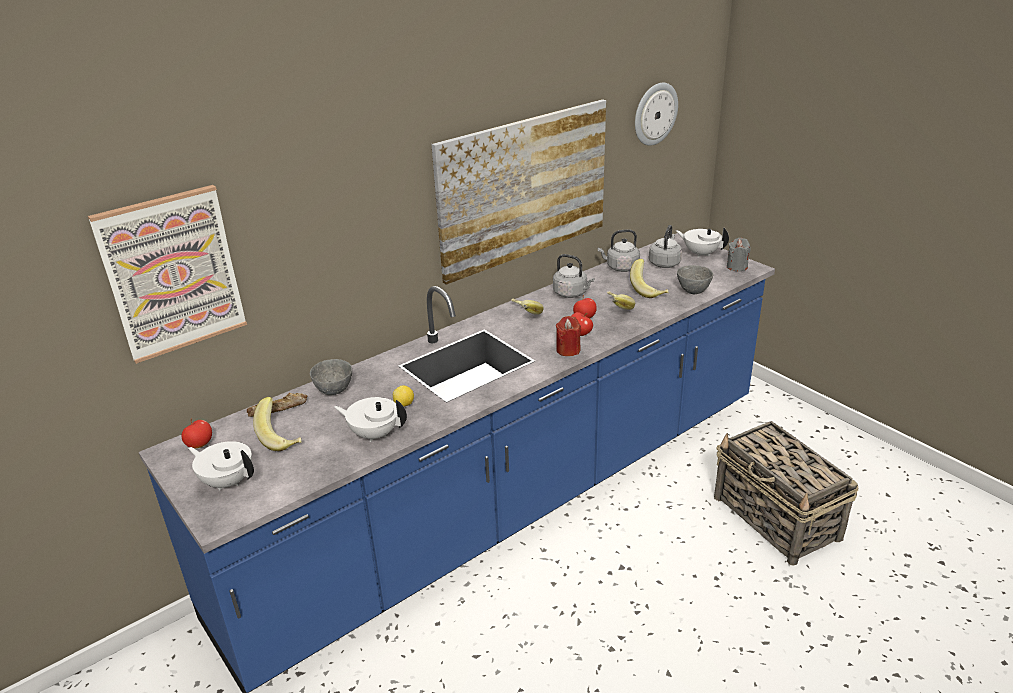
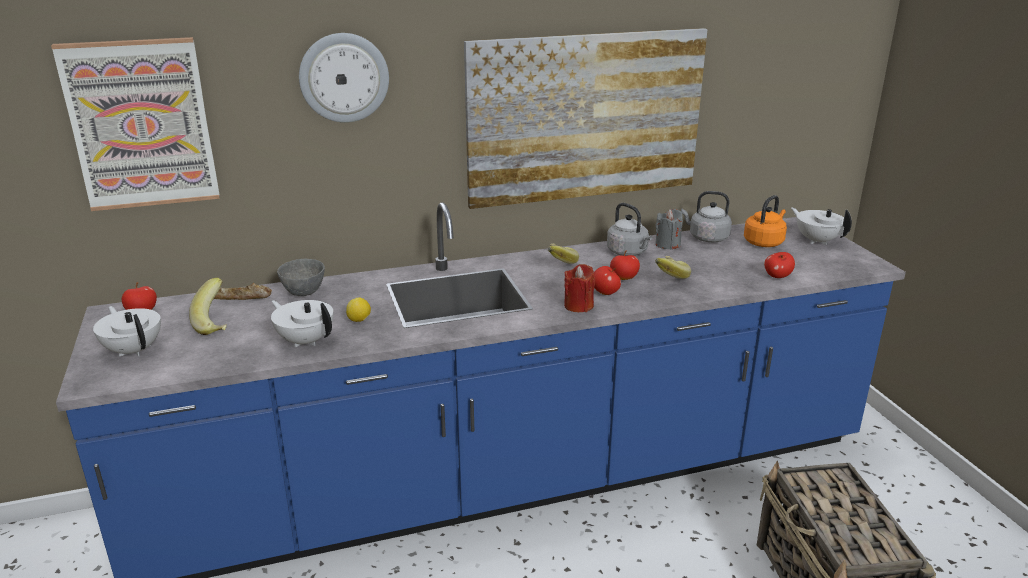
camera: 20 degrees right, 5 degrees down
banana [630,259,668,298] -> none
wall clock [635,83,678,146] -> wall clock moved to [299,33,389,123]
grey kettle [649,225,682,268] -> orange kettle [744,195,787,247]
grey bowl [677,265,713,294] -> apple [764,252,795,278]
grey candle [727,238,751,271] -> grey candle moved to [655,209,683,250]

